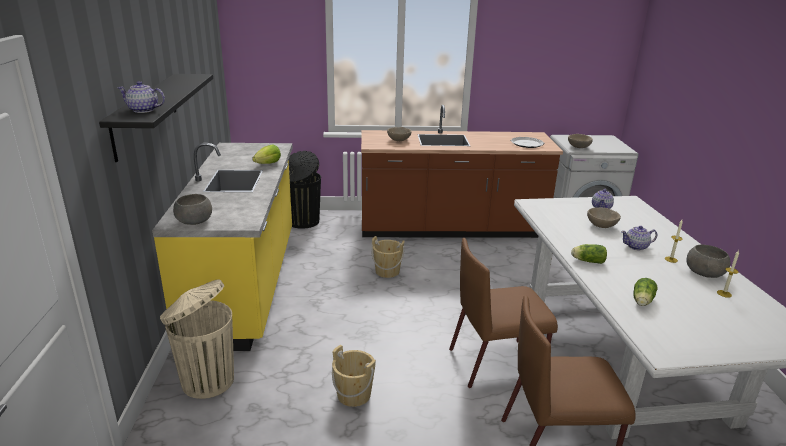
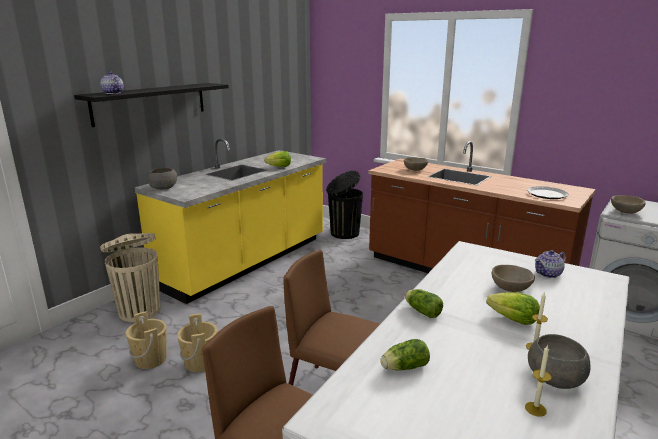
camera: 40 degrees right, 5 degrees down
beige bucket [371,236,405,278] -> beige bucket moved to [125,311,167,369]
teapot [621,226,657,251] -> lettuce [486,292,540,325]

